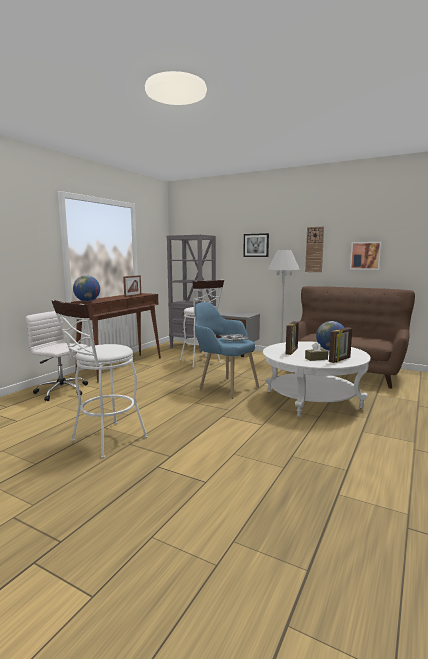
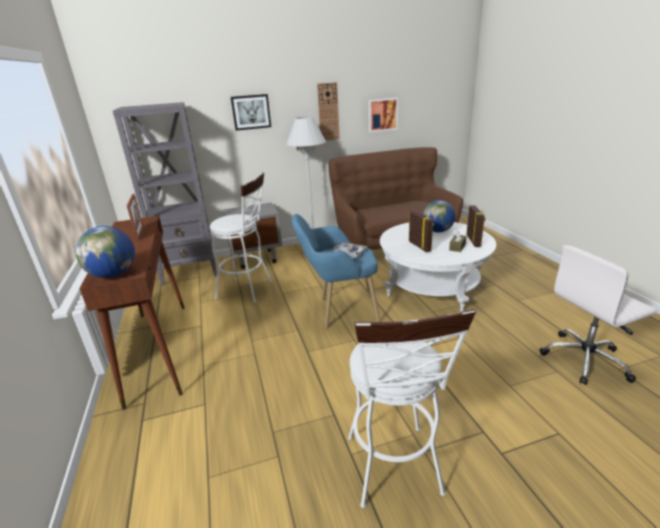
camera: 45 degrees left, 15 degrees up
white office chair [26,311,88,401] -> white office chair moved to [539,245,657,385]

